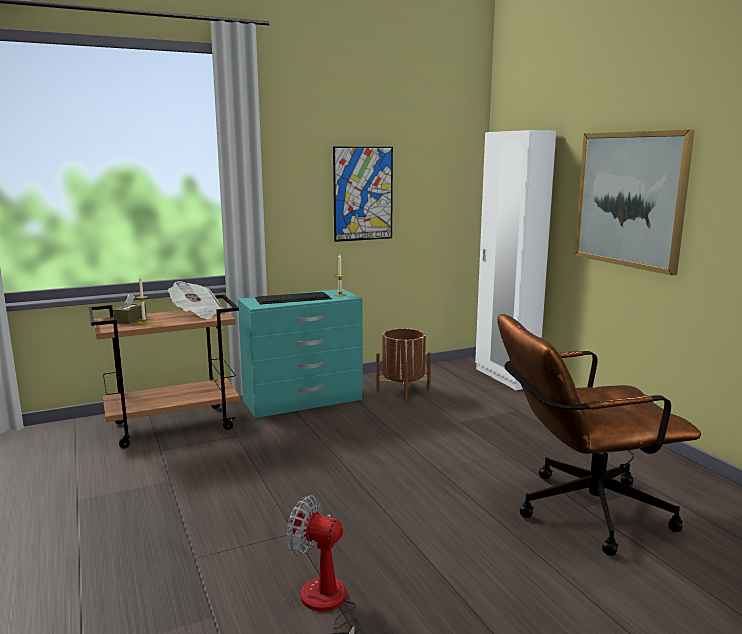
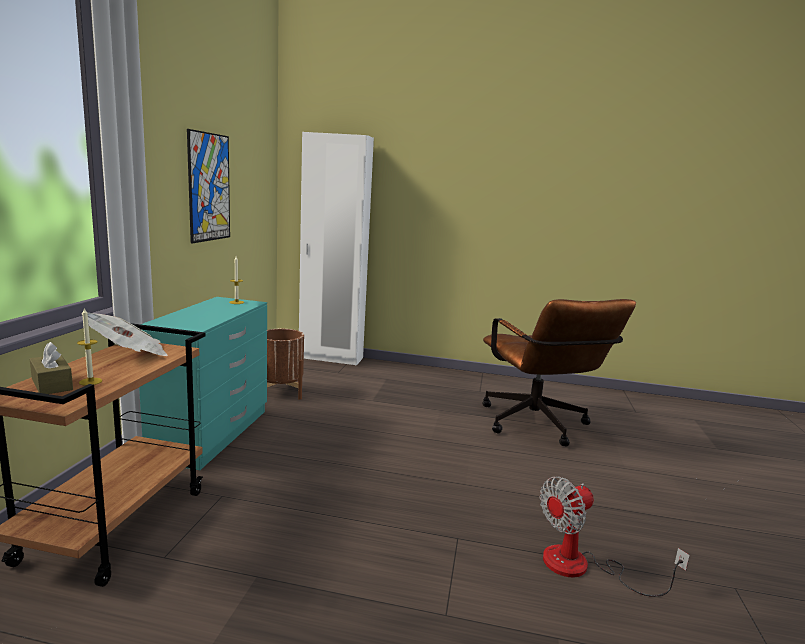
camera: 55 degrees left, 0 degrees up
keyboard [255,292,332,304] -> none
brown office chair [497,314,701,556] -> brown office chair turned 45 degrees counterclockwise [482,299,636,447]
picture [574,130,695,276] -> none

